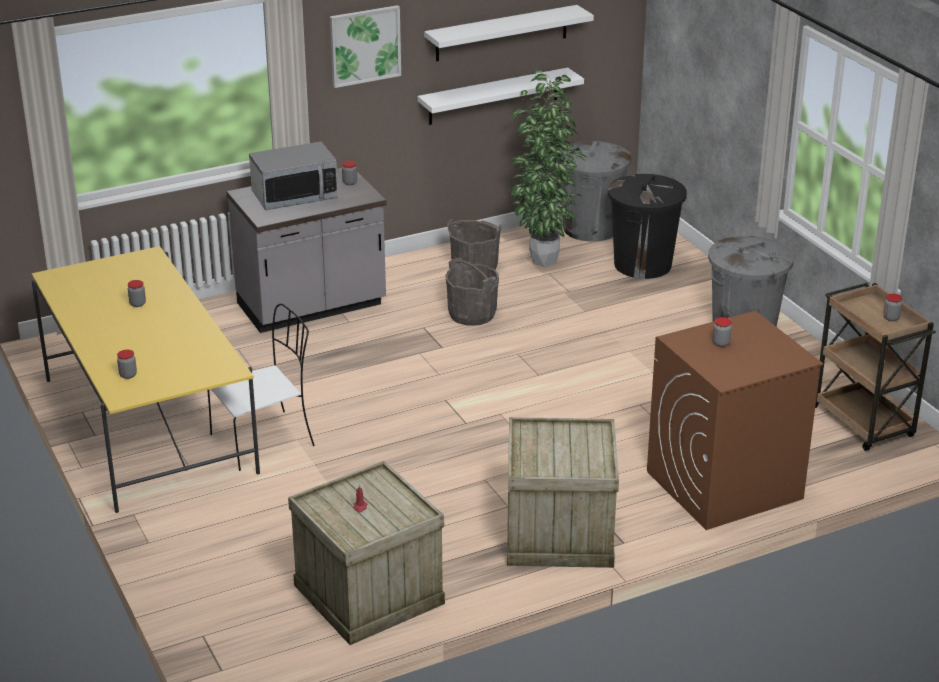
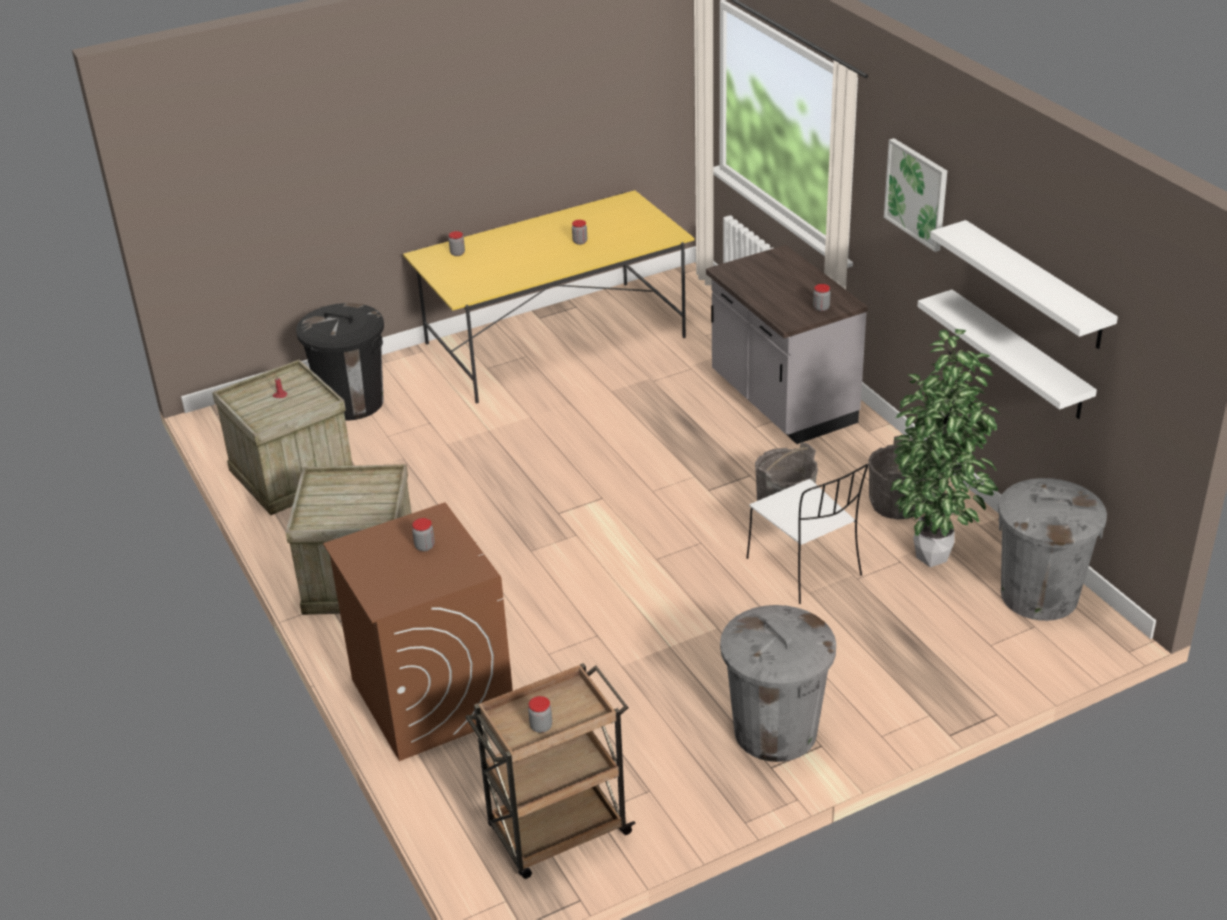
camera: 90 degrees right, 5 degrees up
white chair [207,303,315,471] -> white chair moved to [746,464,868,604]
microwave [249,142,338,210] -> none
black trash can [608,174,687,279] -> black trash can moved to [296,303,384,421]

